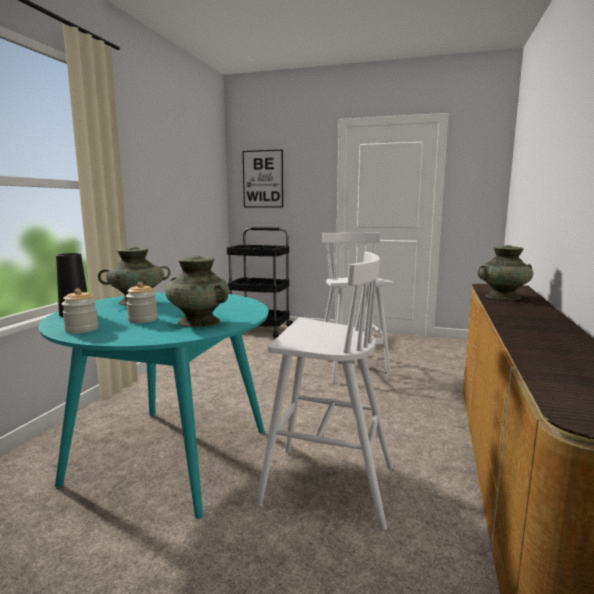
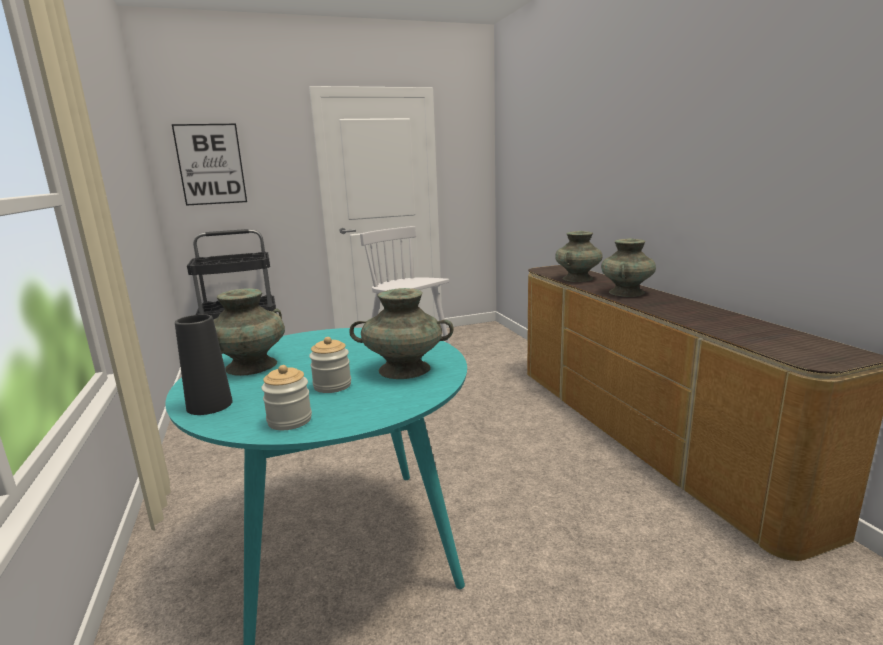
camera: 35 degrees left, 5 degrees up
white stool [256,252,393,530] -> none
none -> turquoise vase [601,238,656,297]

